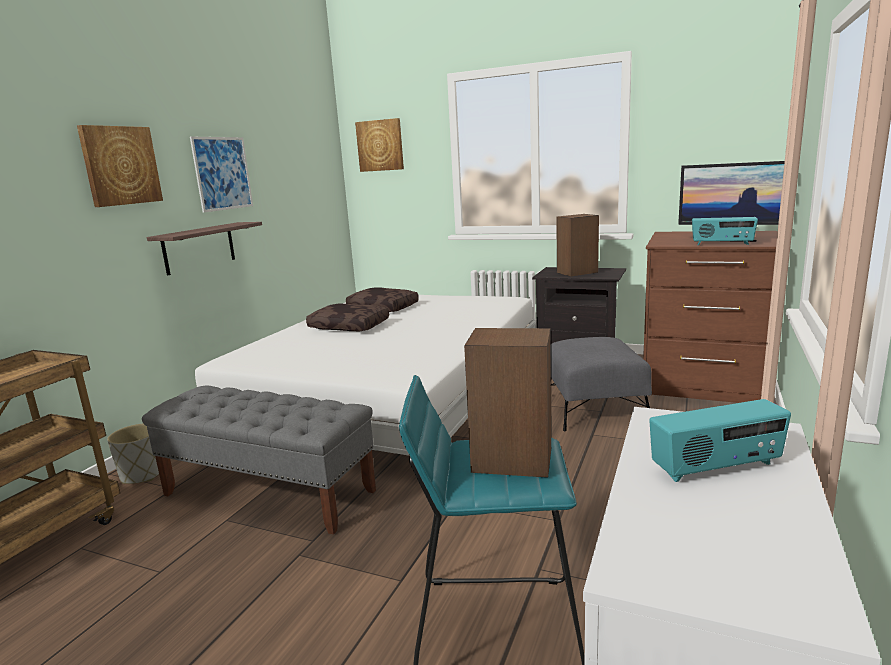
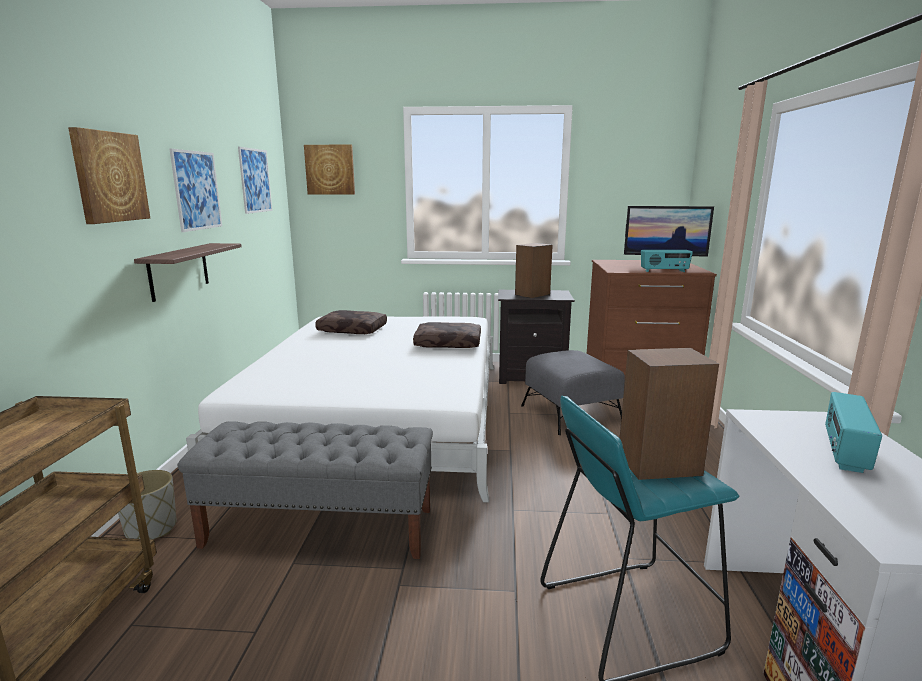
camera: 20 degrees left, 0 degrees up
brown pillow [306,304,389,331] -> brown pillow moved to [413,322,481,348]
radio [649,399,791,482] -> radio turned 150 degrees clockwise [825,392,882,473]
none -> picture [238,147,272,214]

